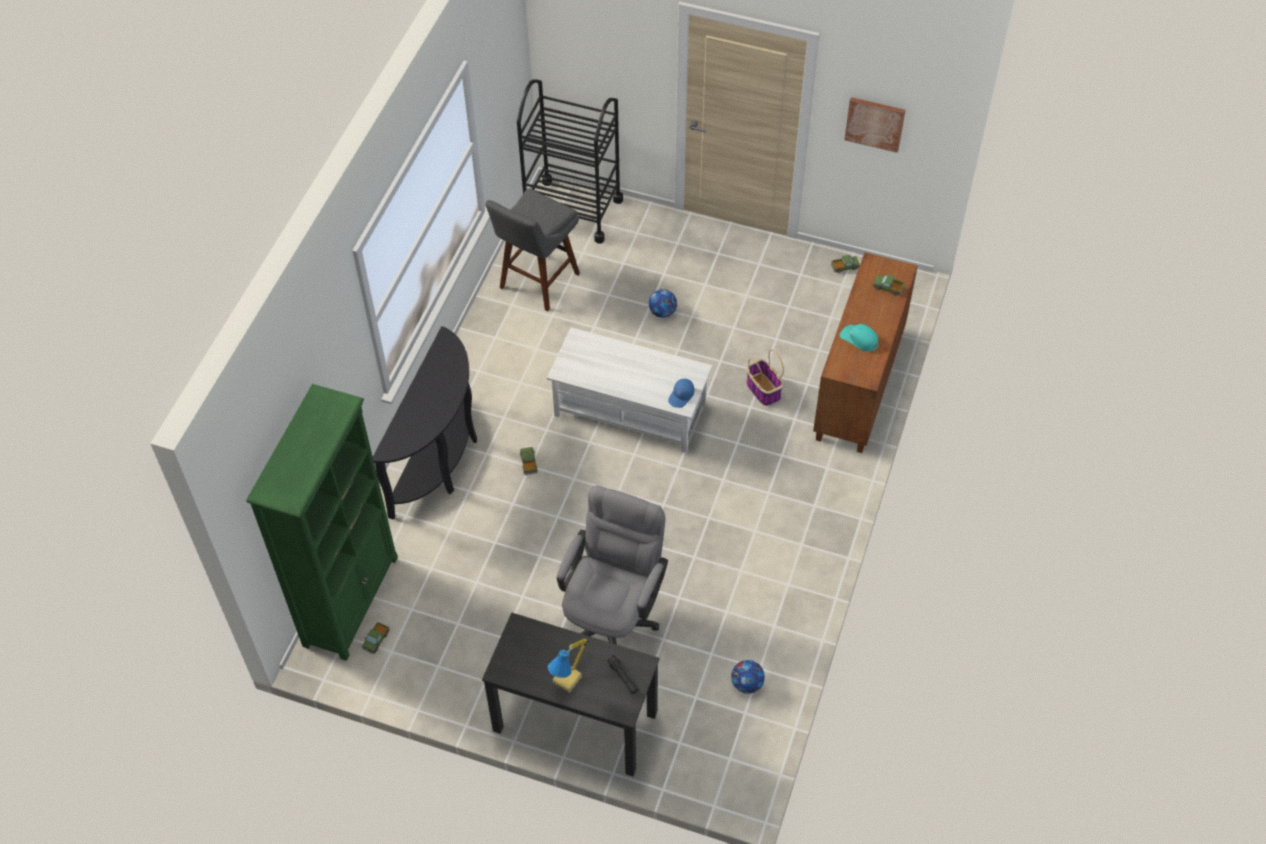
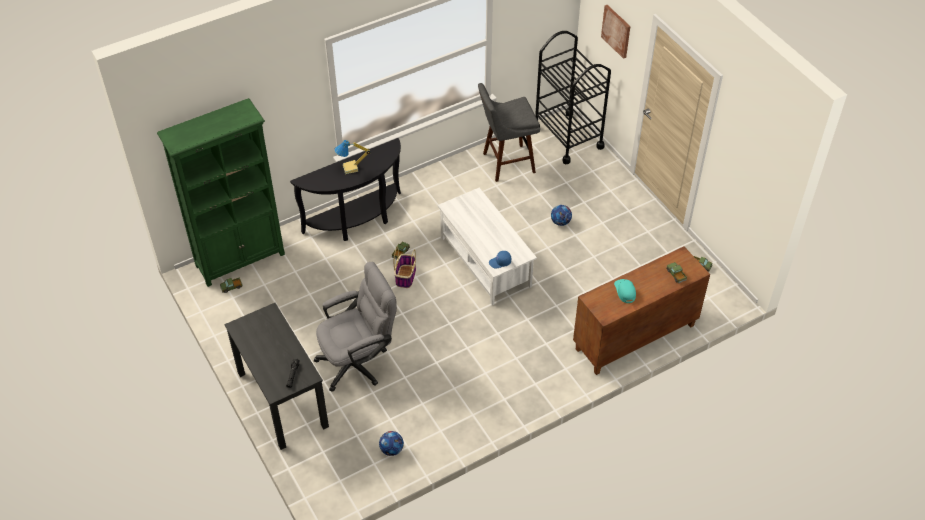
camera: 40 degrees right, 5 degrees down
table lamp [548,637,589,692] -> table lamp moved to [335,140,371,174]
basket [746,350,784,406] -> basket moved to [394,246,416,288]
picture [844,97,905,153] -> picture moved to [601,5,630,59]

